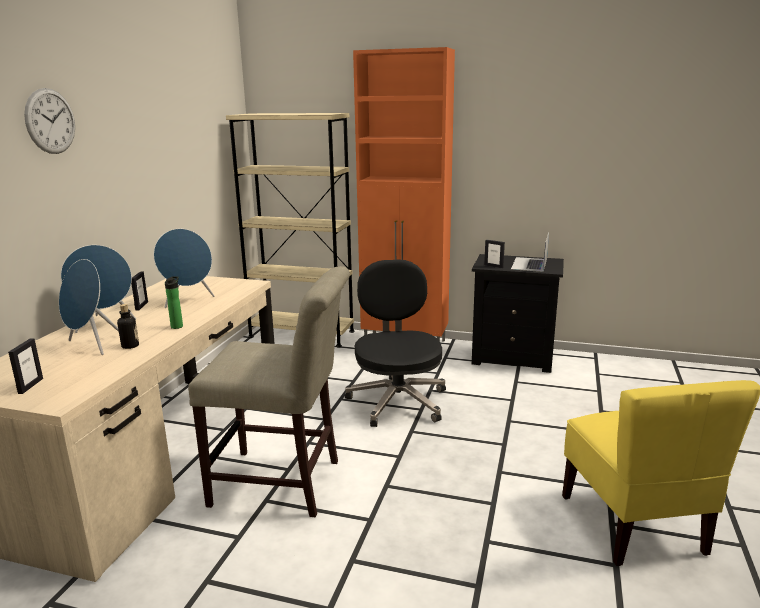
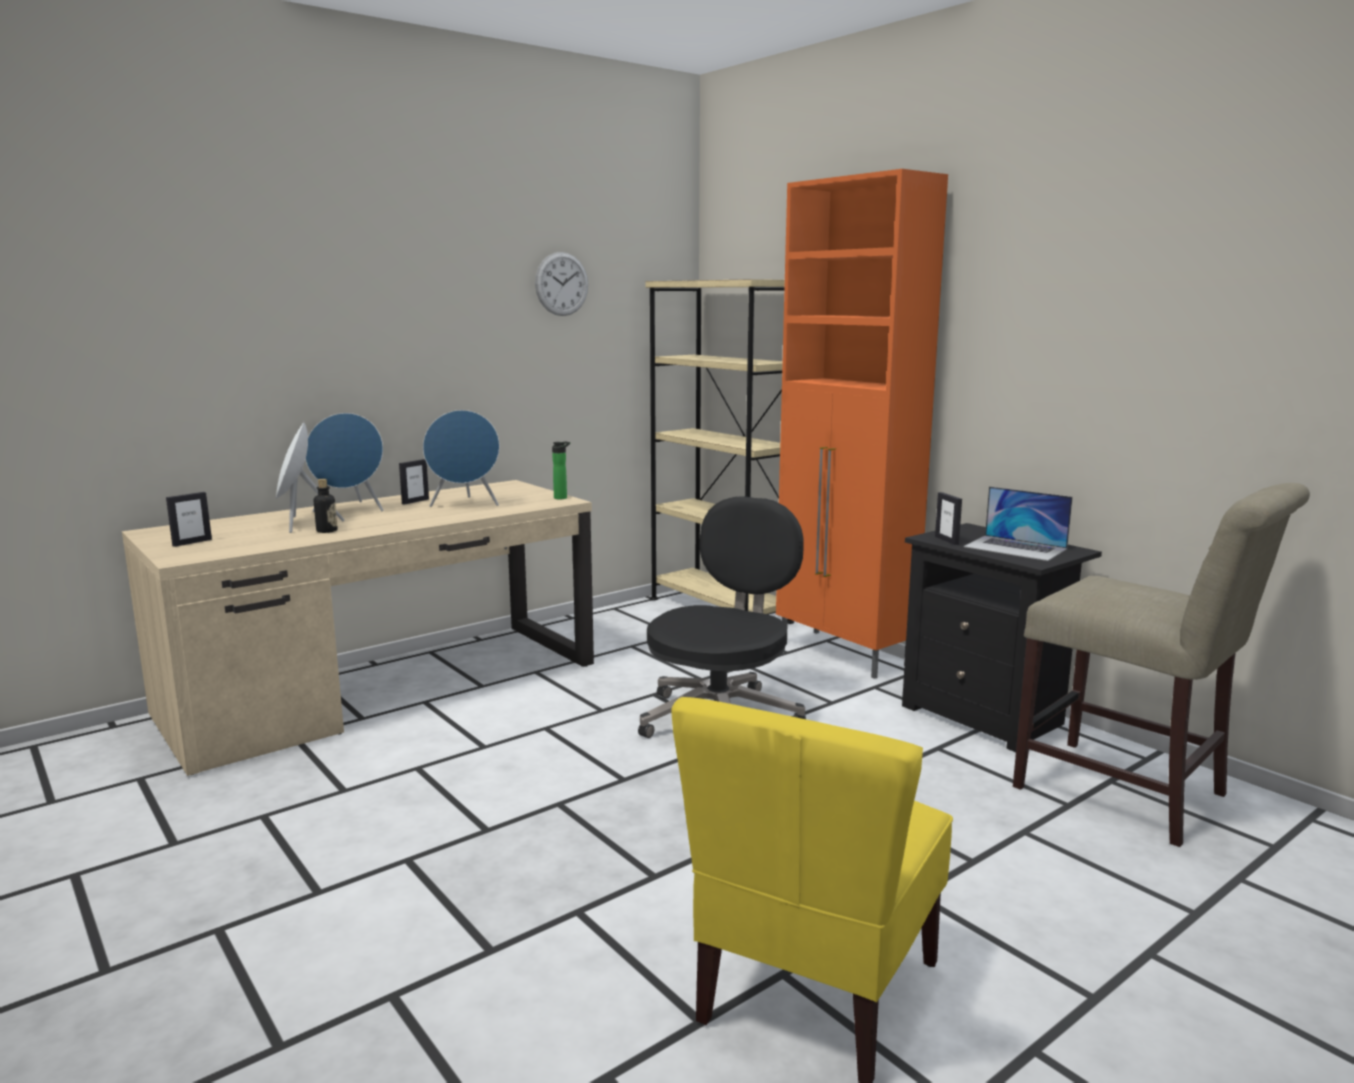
camera: 35 degrees right, 5 degrees down
wall clock [24,88,75,154] -> wall clock moved to [535,252,588,316]
blue speaker [59,259,119,355] -> white speaker [276,422,345,533]
bottle [165,276,183,329] -> bottle moved to [552,441,570,500]
beige chair [188,266,350,517] -> beige chair moved to [1013,483,1310,847]
laptop [511,232,549,272] -> laptop turned 105 degrees counterclockwise [964,486,1073,561]

